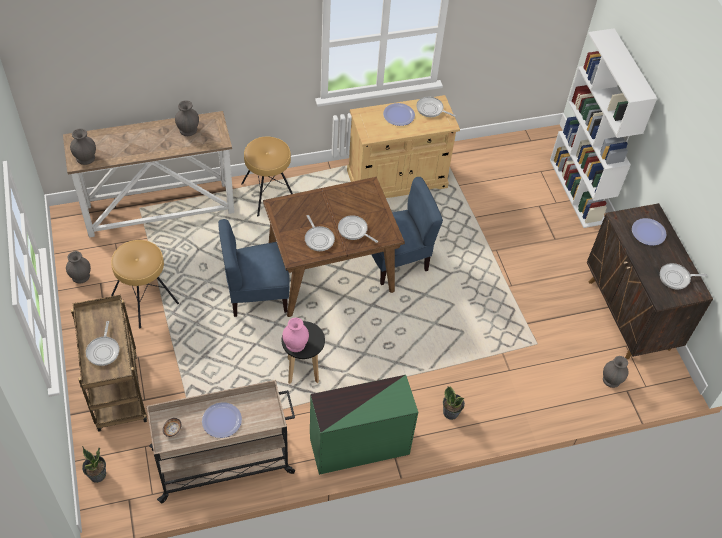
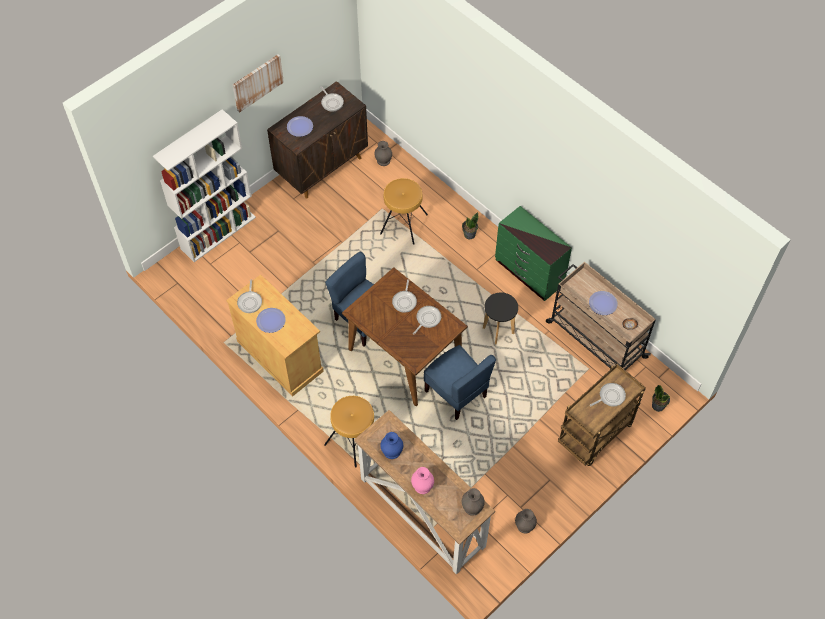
camera: 115 degrees left, 5 degrees up
brown stool [111,240,179,329] -> brown stool moved to [380,178,428,244]
grey vase [175,100,199,136] -> blue vase [380,432,403,459]
pink vase [282,318,309,352] -> pink vase moved to [411,467,434,494]
none -> picture [232,54,284,113]

